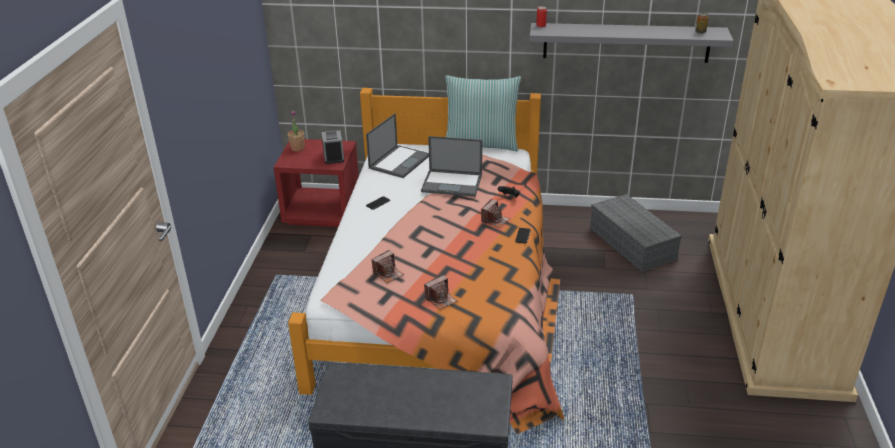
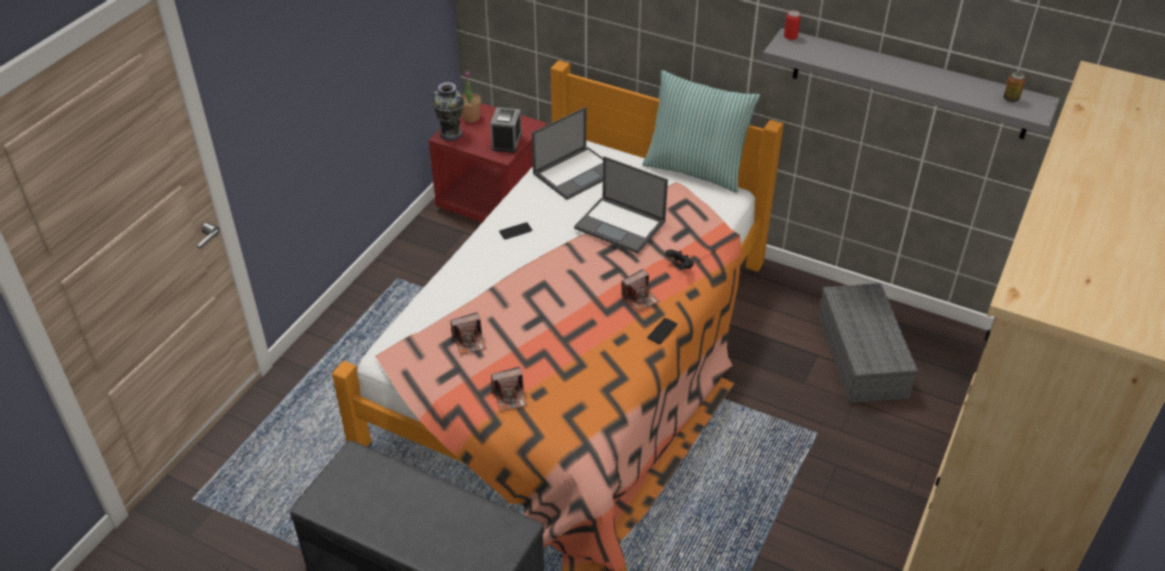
camera: 20 degrees right, 10 degrees up
none -> vase [432,82,464,141]

